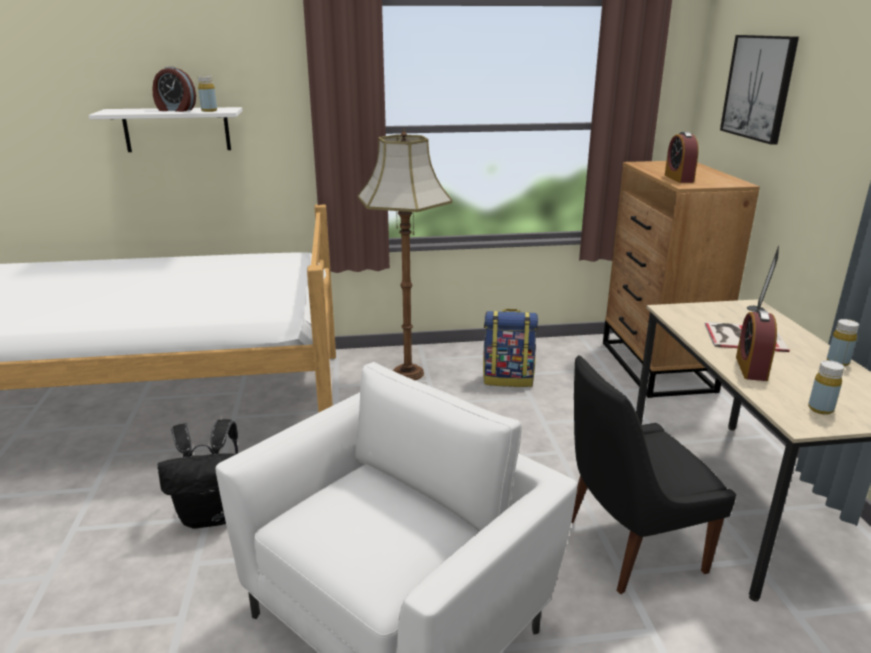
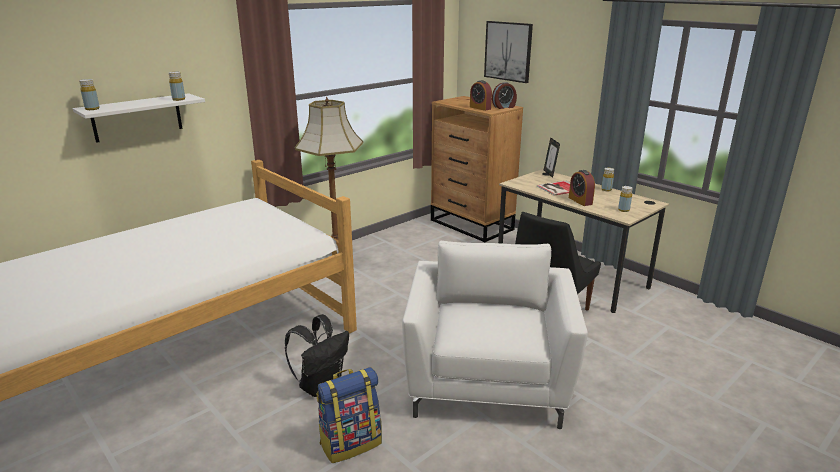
camera: 35 degrees left, 0 degrees up
alarm clock [152,66,196,112] -> alarm clock moved to [492,82,517,109]
backpack [483,309,538,387] -> backpack moved to [317,367,382,463]
none -> yellow bottle [79,79,100,110]

